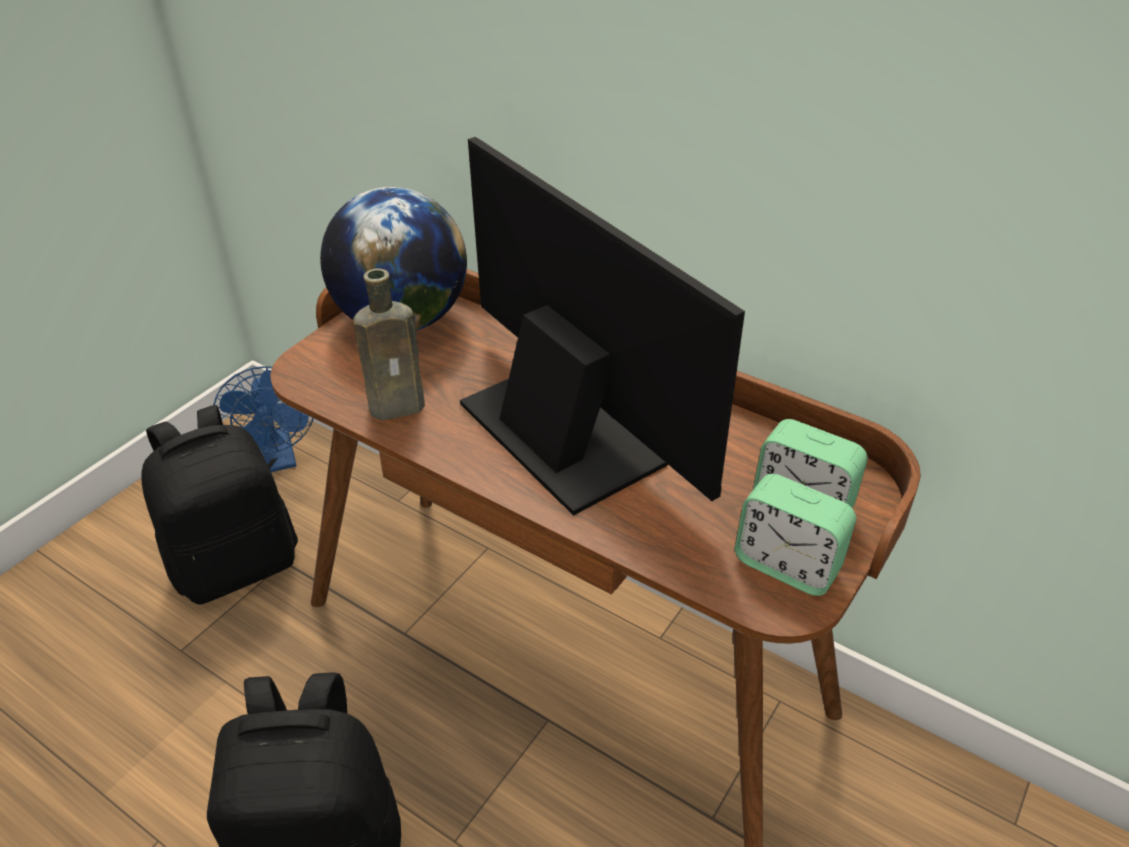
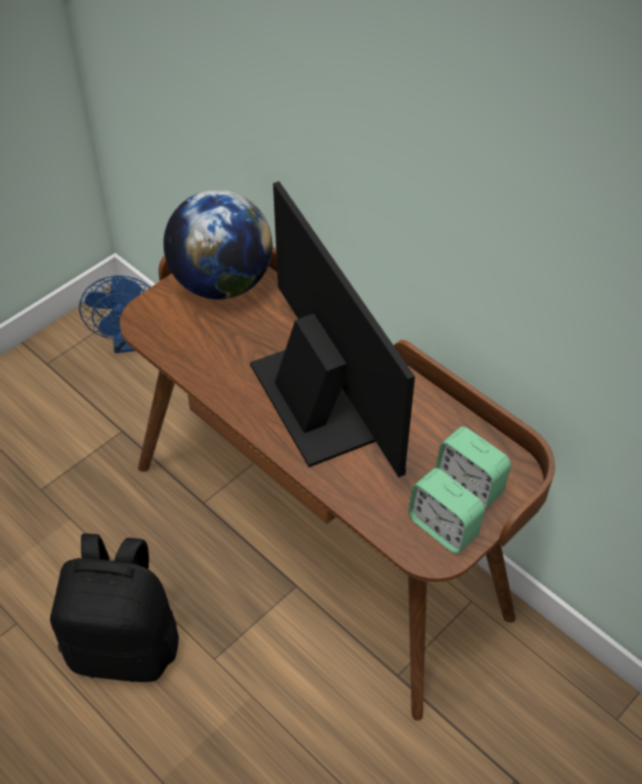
camera: 10 degrees right, 10 degrees up
black backpack [141,405,298,605] -> none
brown bottle [353,269,425,420] -> none

